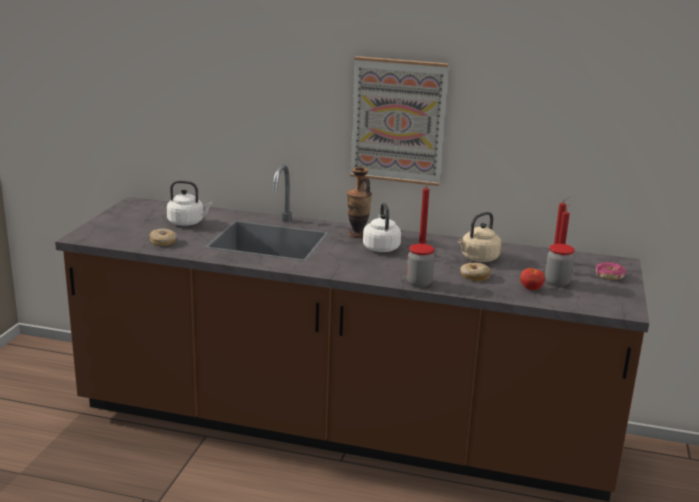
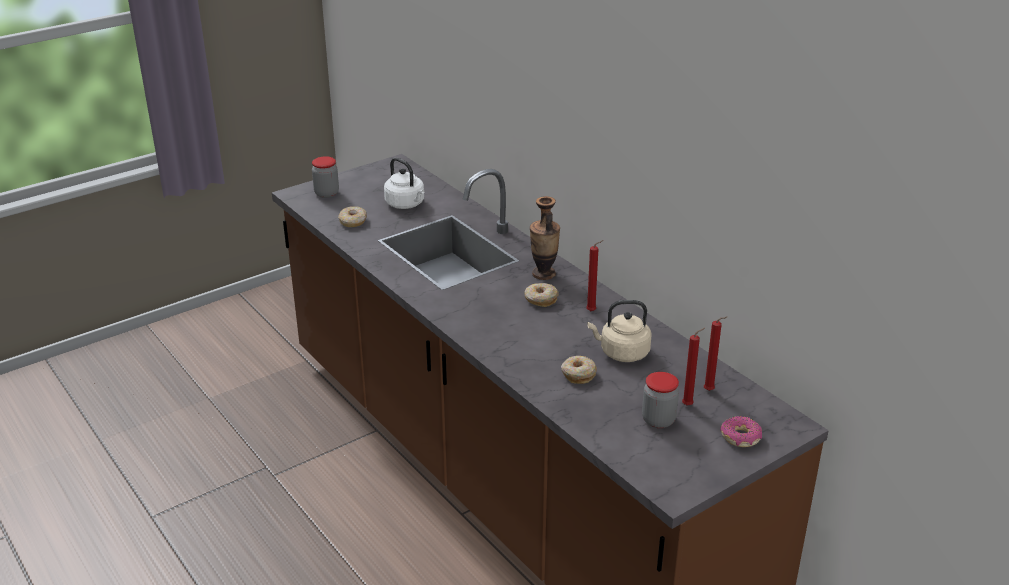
camera: 40 degrees right, 10 degrees up
picture [350,56,449,186] -> none
white kettle [363,202,401,252] -> donut [525,283,559,307]
jar [407,244,435,287] -> jar moved to [312,156,339,198]
tomato [520,268,545,290] -> none

